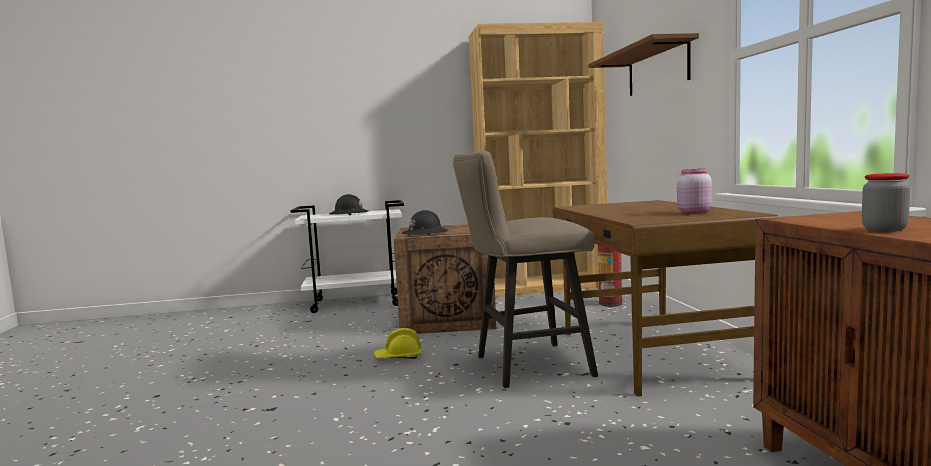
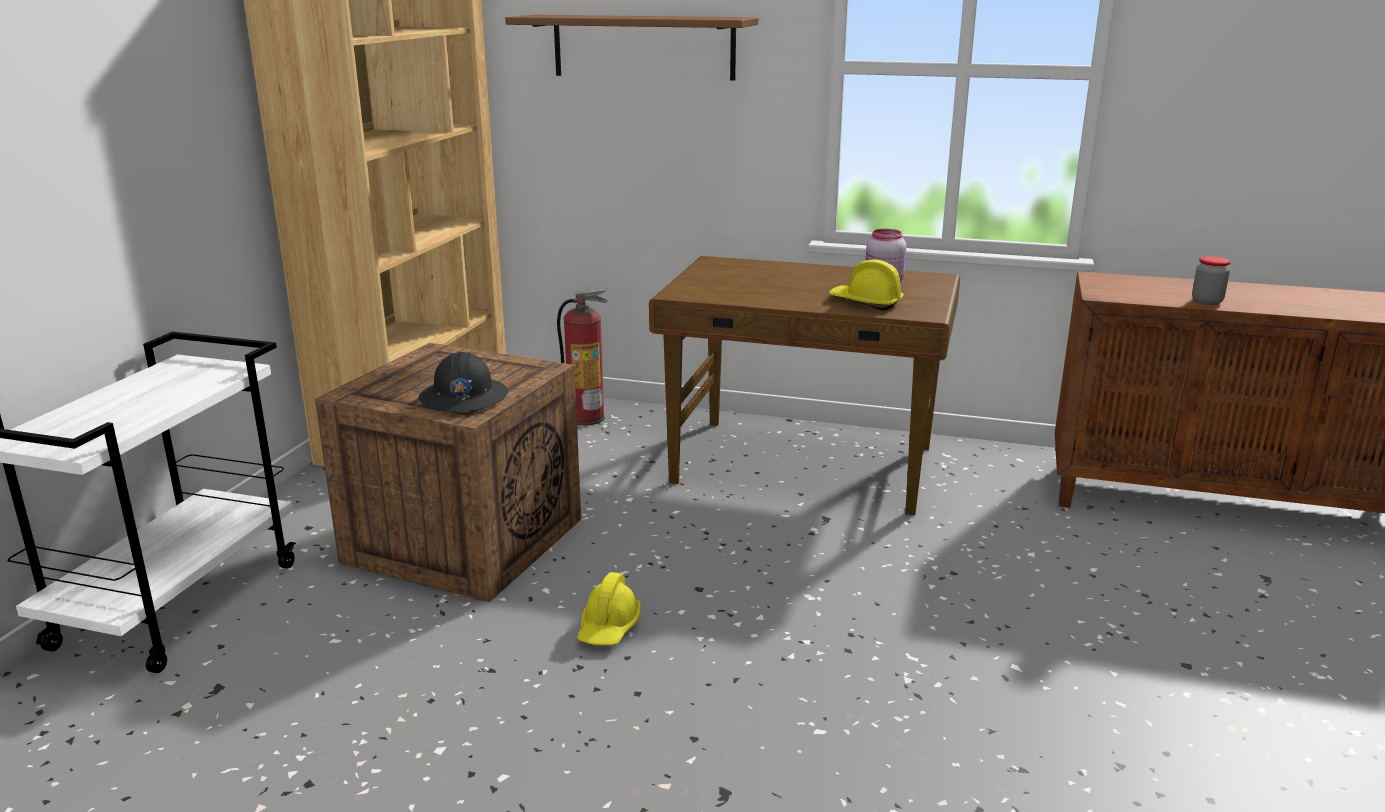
camera: 65 degrees left, 15 degrees up
black hard hat [329,194,368,215] -> none
beige stool [453,151,598,388] -> none
none -> yellow hard hat [829,259,904,311]

